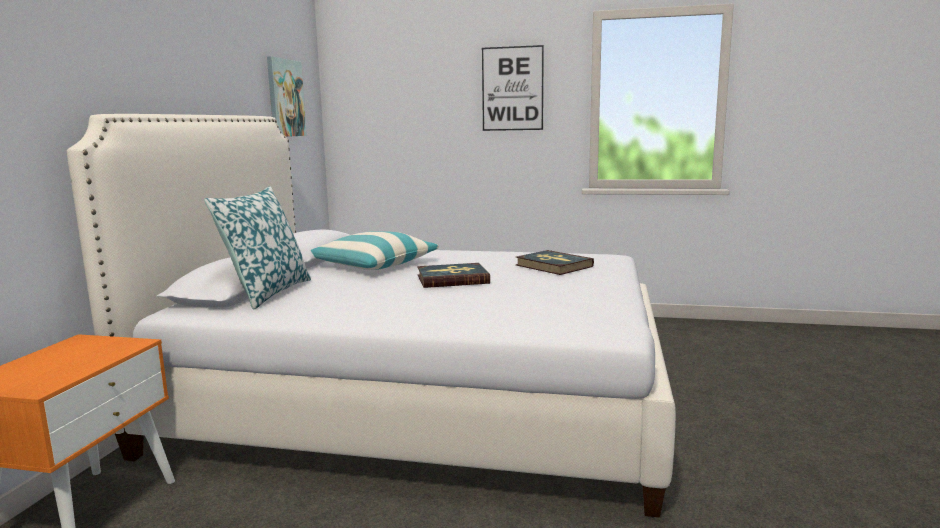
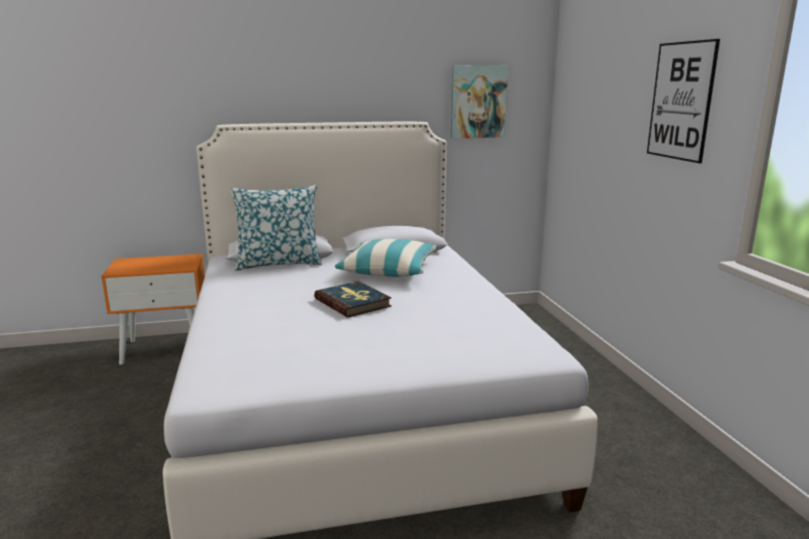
camera: 65 degrees right, 5 degrees up
book [516,250,594,275] -> none

